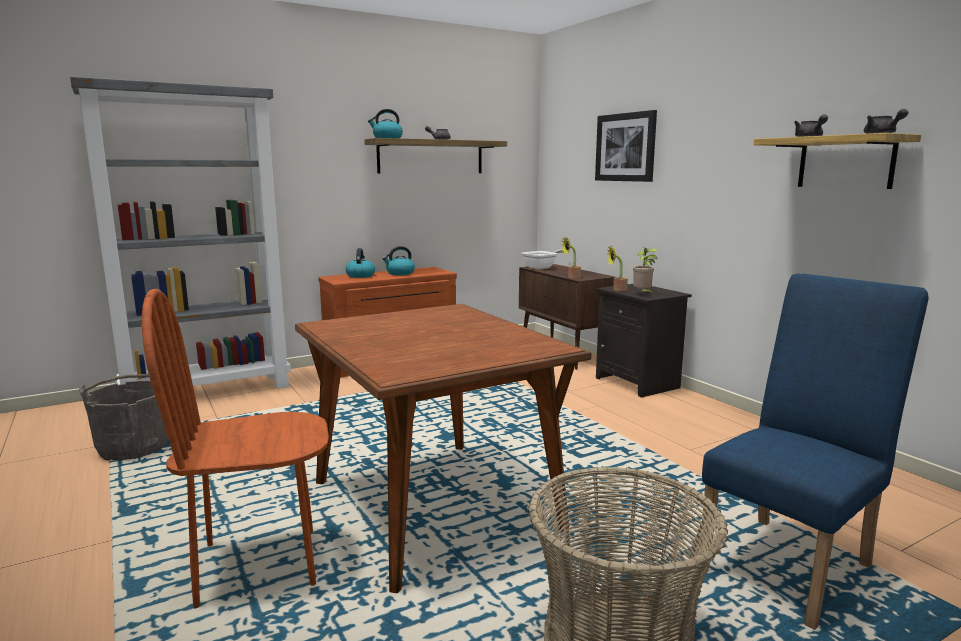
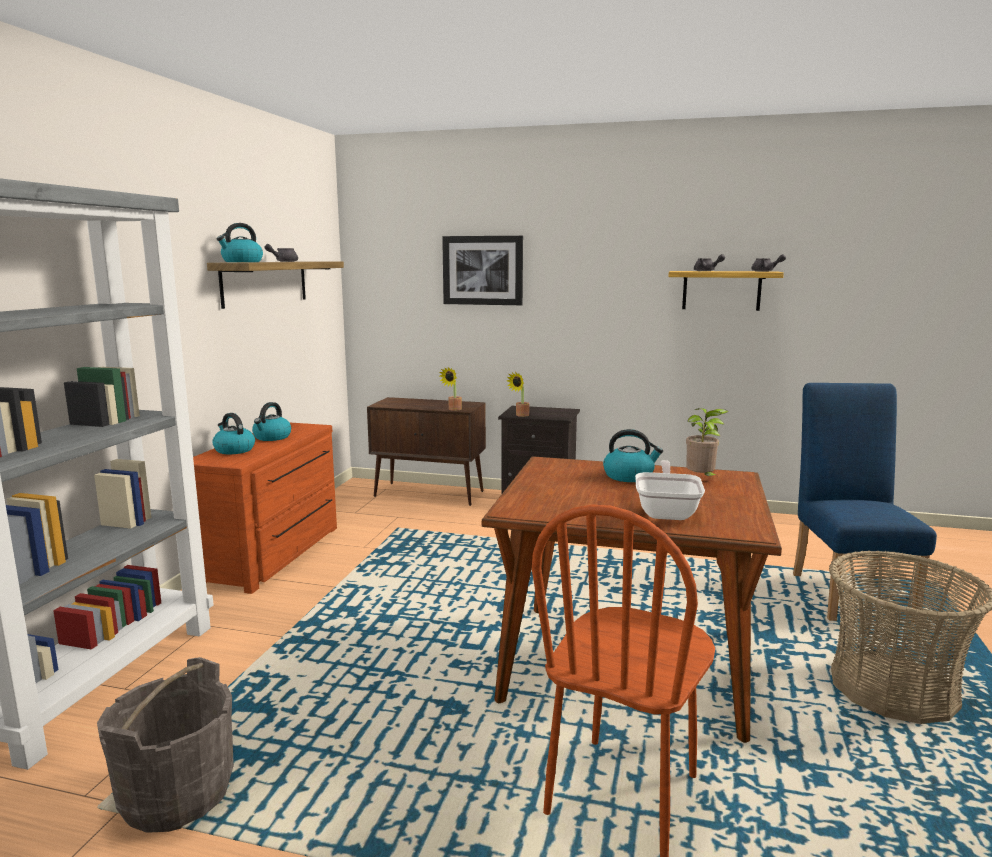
camera: 45 degrees left, 0 degrees up
frying pan [521,249,565,269] -> frying pan moved to [635,460,705,520]
potted plant [633,247,658,295] -> potted plant moved to [686,408,728,477]
none -> kettle [603,429,663,482]

